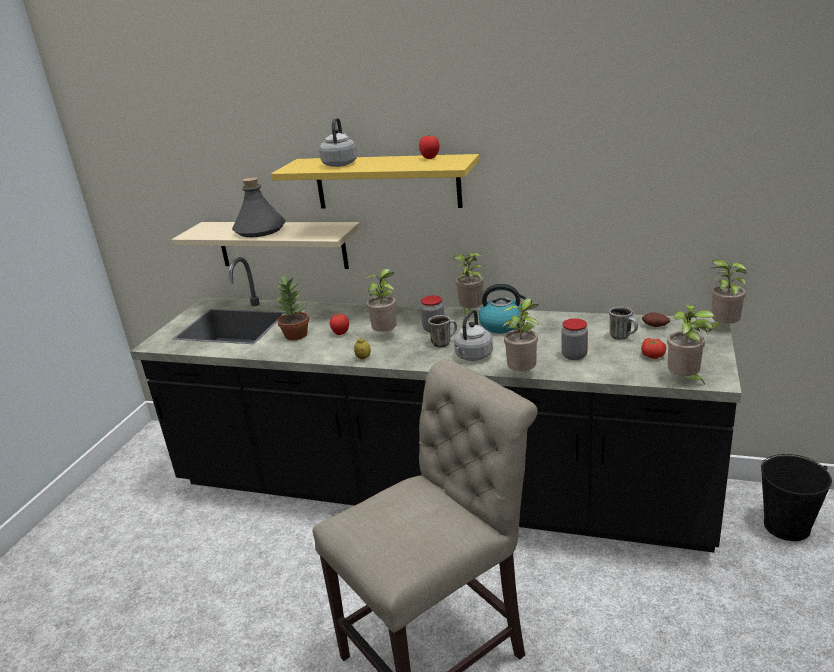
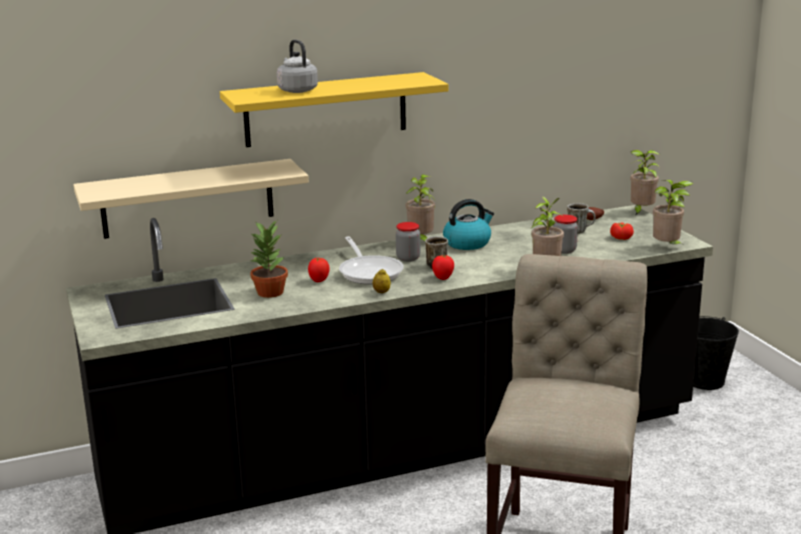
camera: 40 degrees left, 5 degrees down
grey bottle [232,177,286,237] -> none
potted plant [365,269,397,332] -> frying pan [339,236,404,285]
tomato [419,135,440,159] -> tomato moved to [432,255,454,280]
grey kettle [454,309,493,361] -> none

